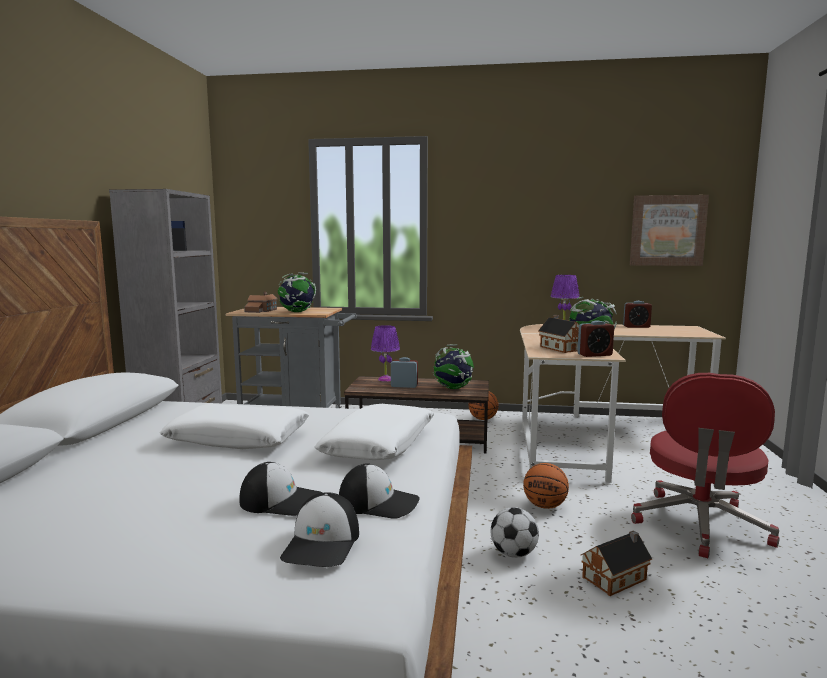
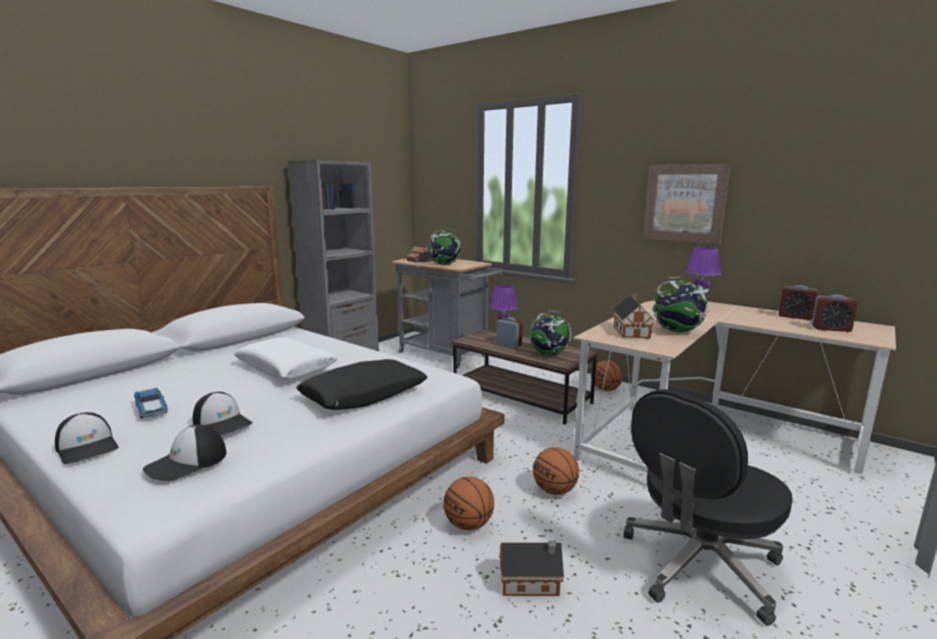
camera: 30 degrees right, 5 degrees up
white pillow [315,404,434,460] -> black pillow [297,359,428,410]
cap [339,463,420,518] -> cap moved to [55,412,119,464]
football [491,507,539,558] -> basketball [444,476,494,530]
alarm clock [577,320,614,357] -> alarm clock moved to [812,295,858,332]
picture [630,195,709,266] -> picture moved to [643,164,731,244]
red office chair [631,373,779,558] -> black office chair [624,389,793,626]
none -> toy car [134,388,168,418]

